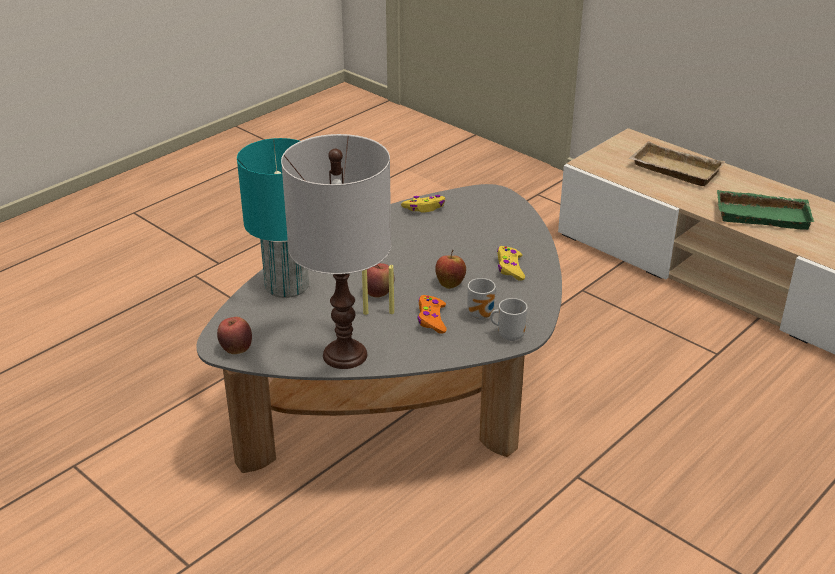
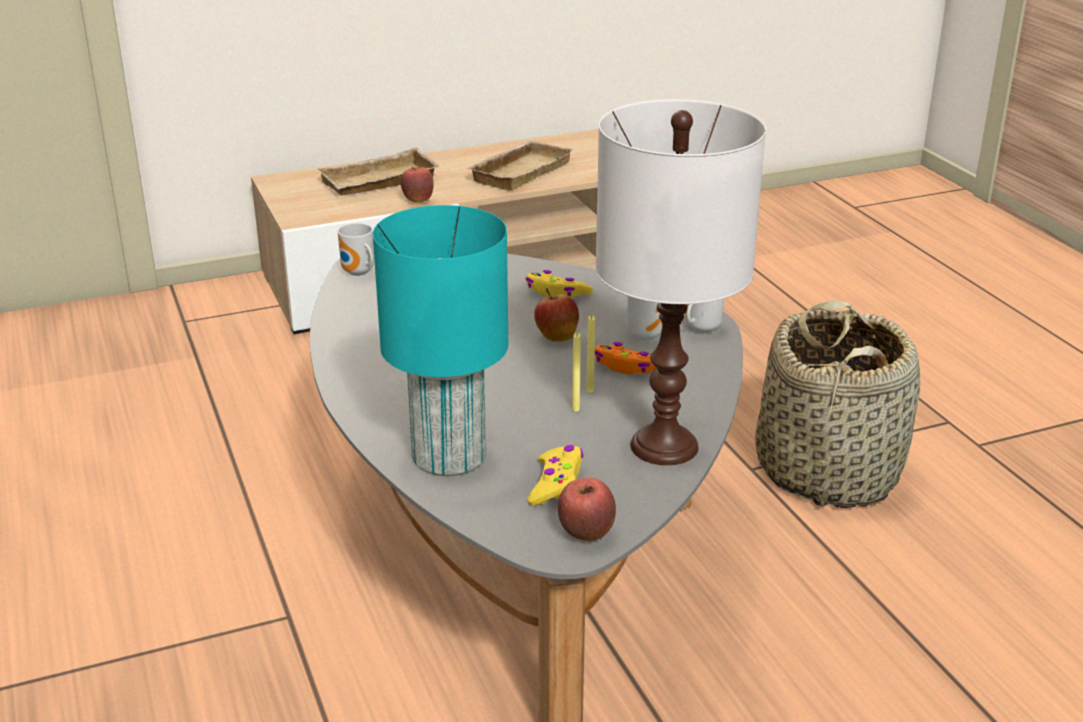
camera: 65 degrees left, 5 degrees down
apple [367,263,395,297] -> apple moved to [401,167,434,202]
yellow game controller [401,195,445,213] -> yellow game controller moved to [528,445,583,505]
green tray [717,190,814,230] -> beige tray [467,141,574,191]
none -> mug [338,223,374,276]
none -> basket [755,300,920,508]

